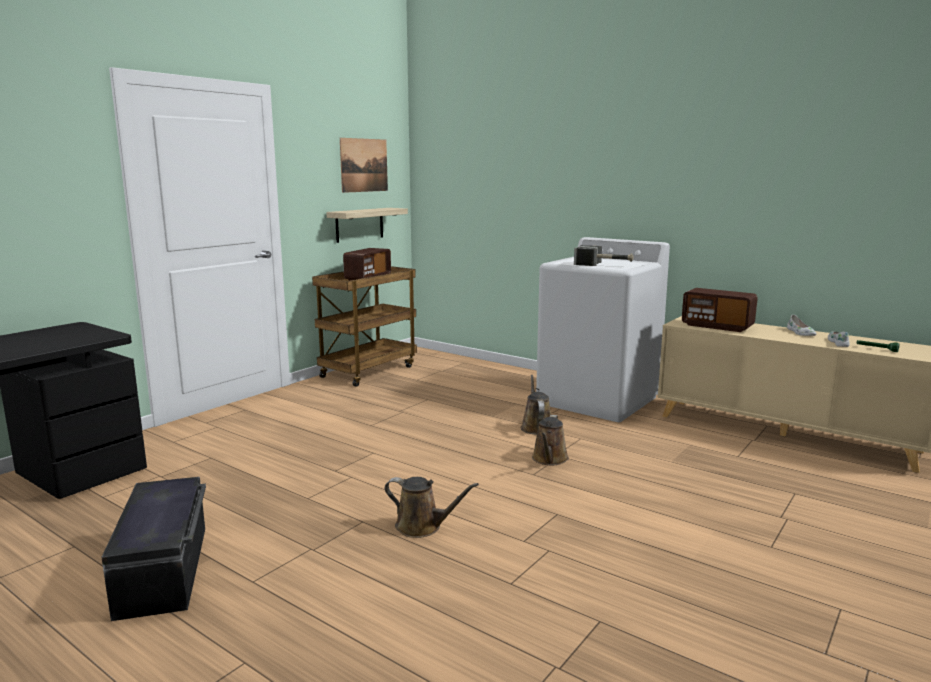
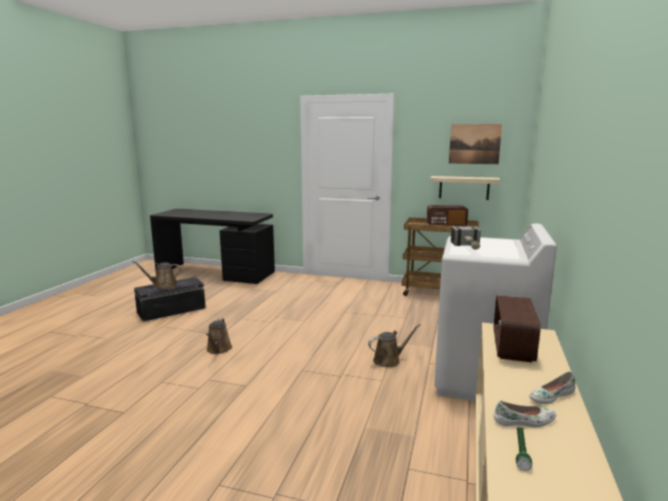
camera: 70 degrees right, 0 degrees up
brown watering can [532,415,569,465] -> brown watering can moved to [132,261,181,289]

